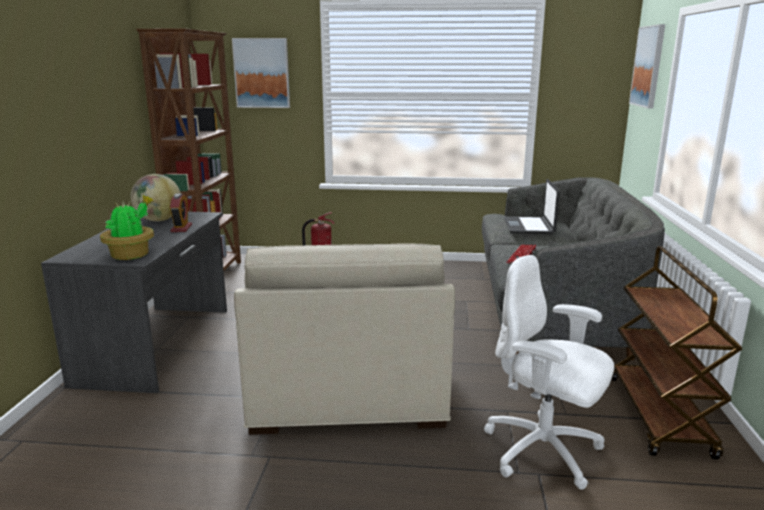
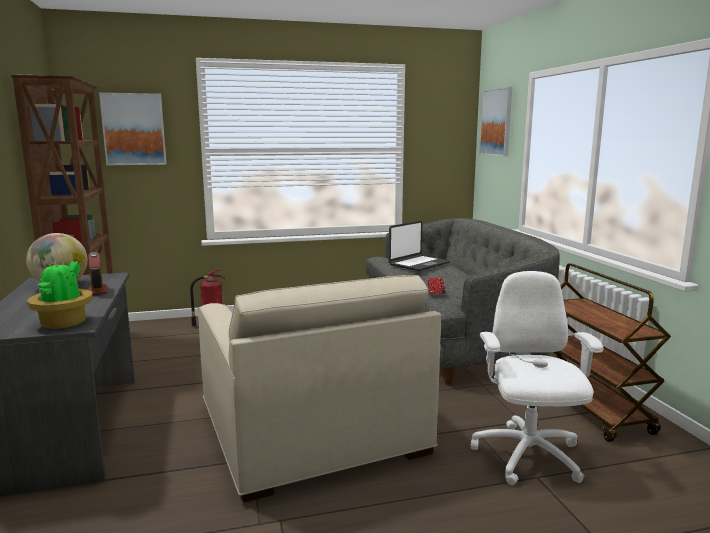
camera: 20 degrees left, 5 degrees down
white office chair [484,255,614,490] -> white office chair turned 75 degrees clockwise [471,271,603,485]
laptop [504,179,560,234] -> laptop turned 120 degrees counterclockwise [389,221,450,271]

